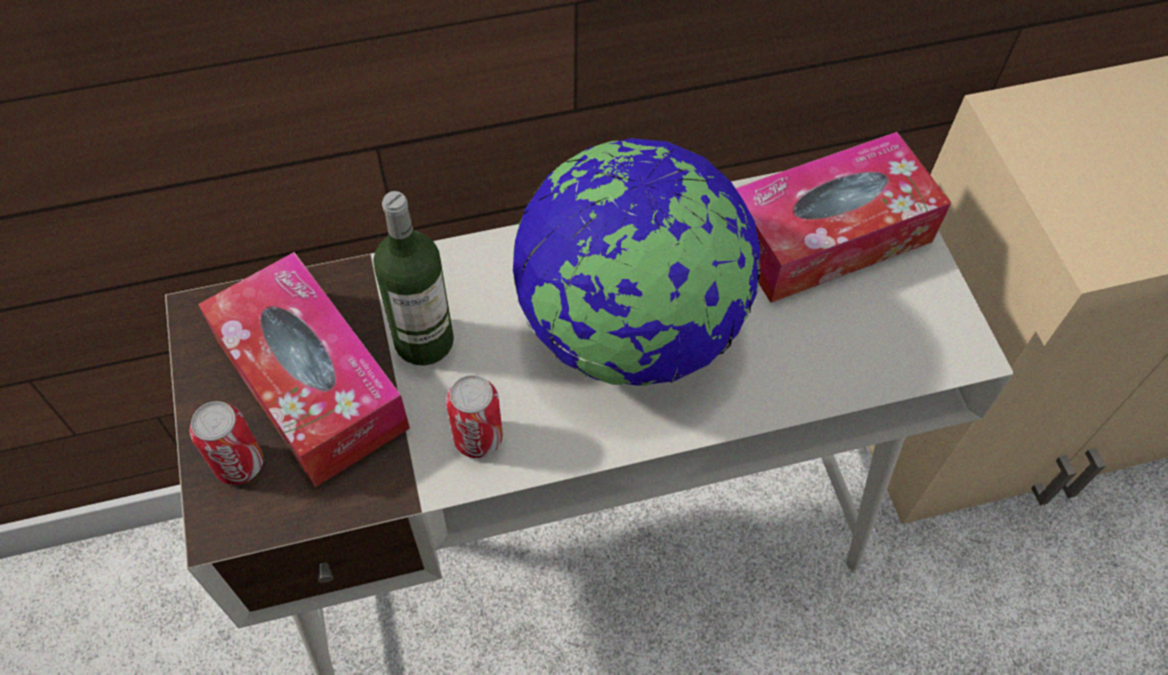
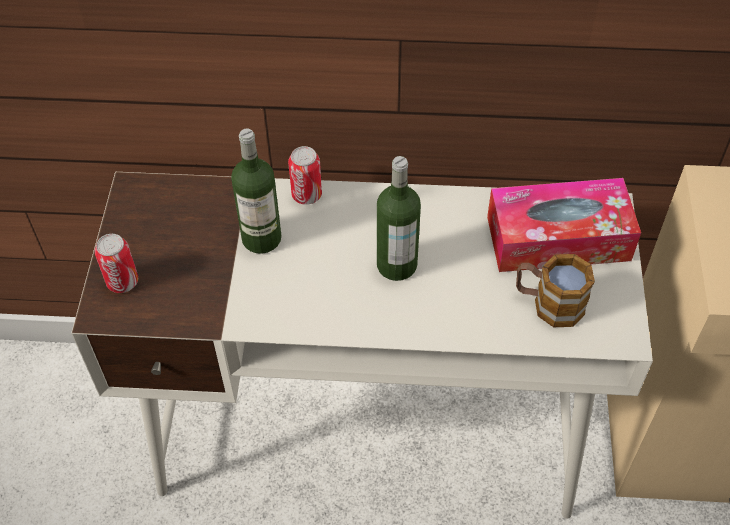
camera: 20 degrees right, 5 degrees down
tissue box [198,252,410,488] -> none
can [446,375,503,458] -> can moved to [288,146,322,205]
globe [513,138,761,387] -> bottle [377,156,421,281]
none -> mug [516,254,595,327]

